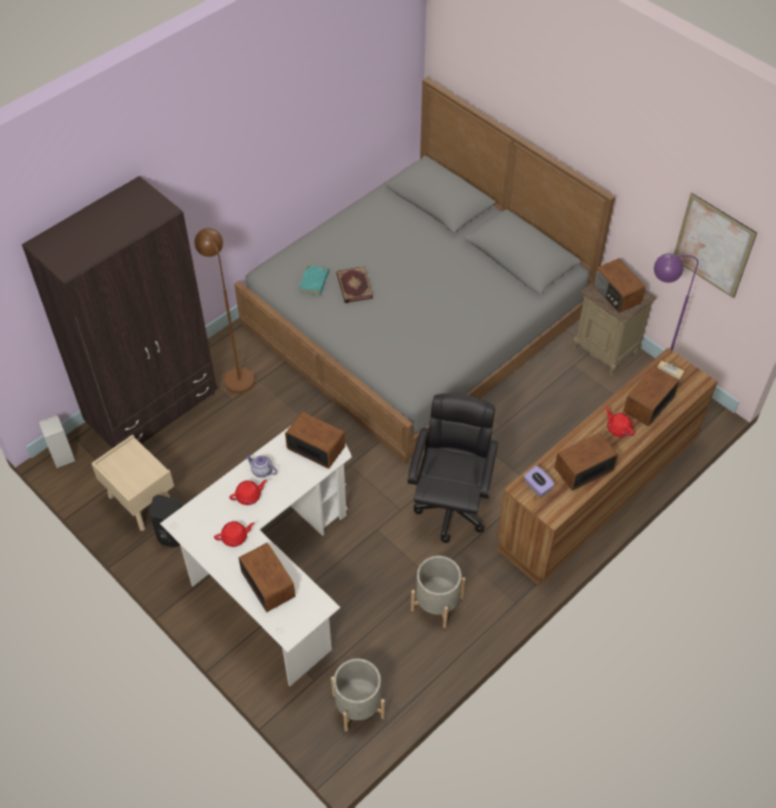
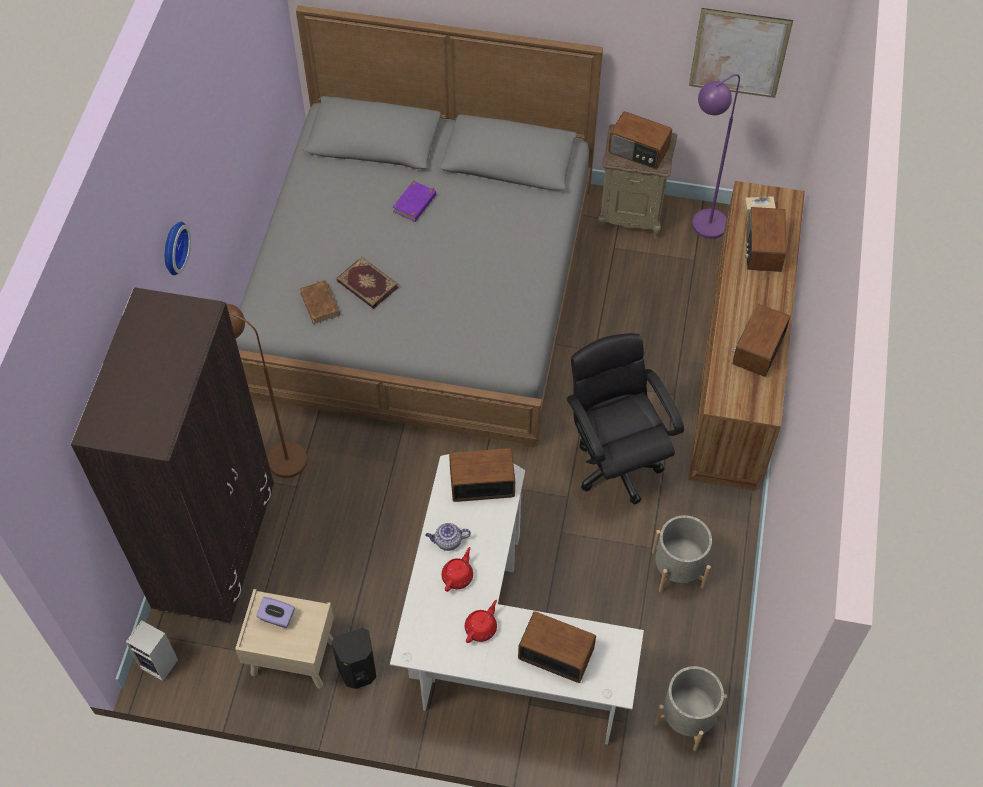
camera: 35 degrees left, 5 degrees up
turquoise book [299,265,329,296] -> brown book [299,280,340,324]
purple tissue box [524,466,555,497] -> purple tissue box moved to [256,597,295,628]
red teapot [606,407,635,437] -> none
none -> wall clock [165,221,191,275]
none -> purple book [392,181,436,222]

